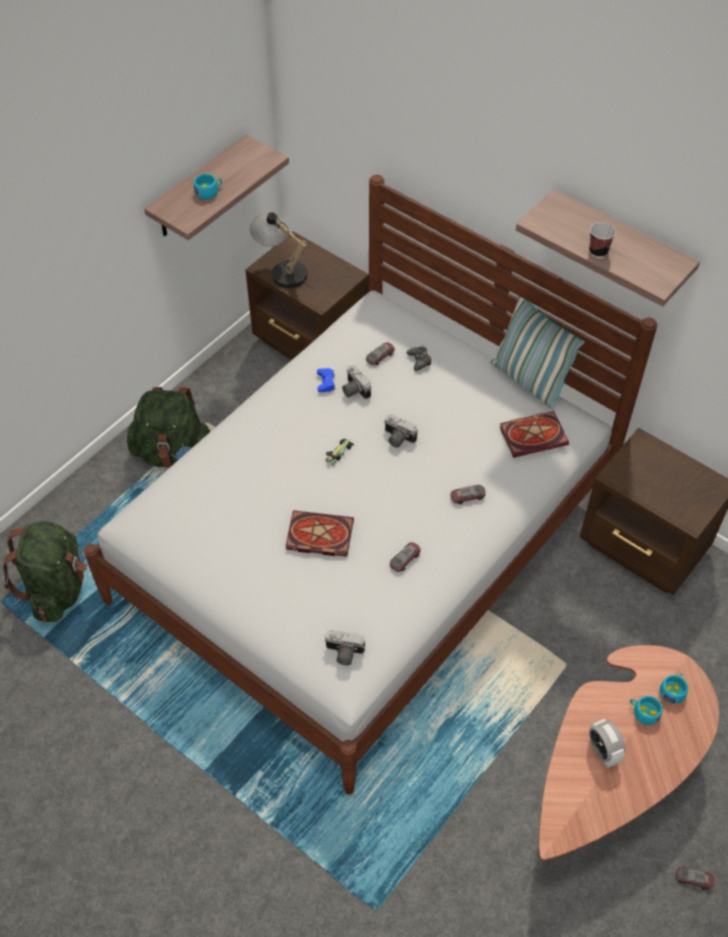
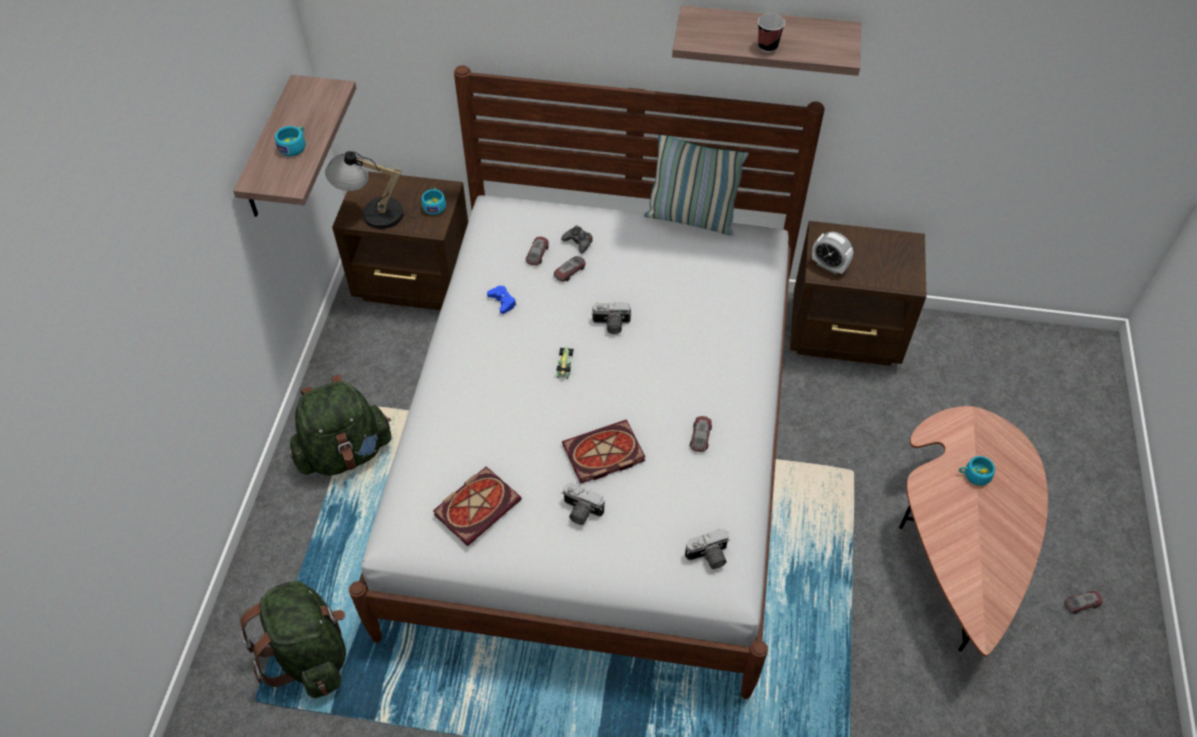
camera: 30 degrees left, 0 degrees up
camera [342,365,372,399] -> camera moved to [562,483,605,525]
toy car [450,485,486,504] -> toy car moved to [554,256,586,282]
book [500,411,569,458] -> book moved to [433,466,522,546]
alarm clock [589,719,625,768] -> alarm clock moved to [812,232,853,274]
turquoise cup [660,673,688,704] -> turquoise cup moved to [421,188,446,215]

